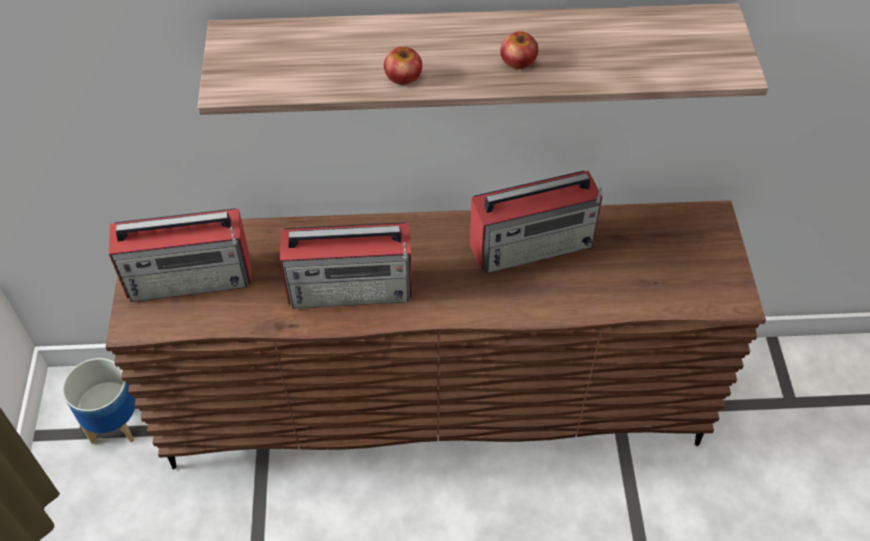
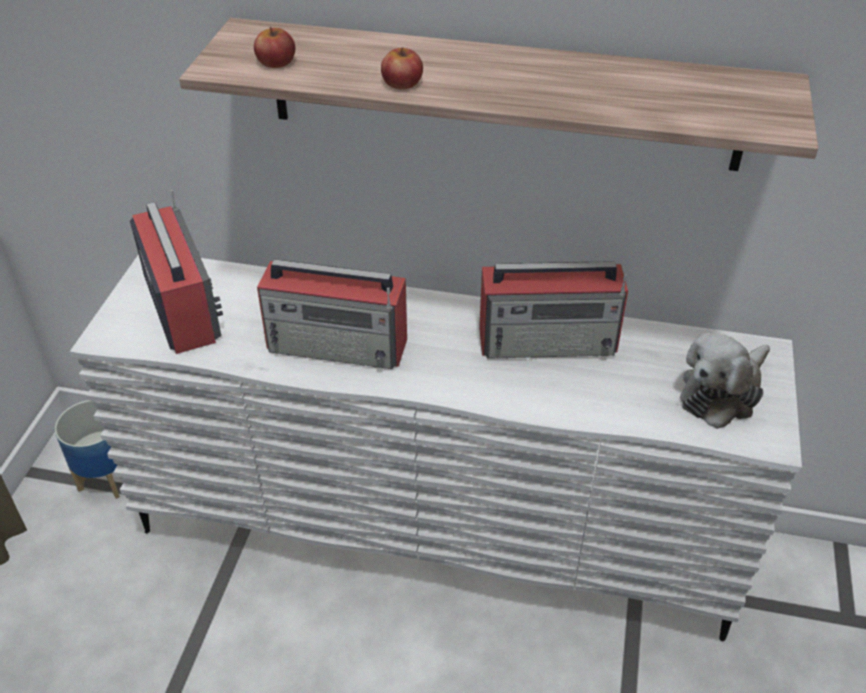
camera: 15 degrees right, 10 degrees down
brown dresser [106,200,766,470] -> white dresser [70,254,802,642]
radio [109,209,251,302] -> radio turned 120 degrees counterclockwise [130,190,223,354]
apple [500,31,538,69] -> apple moved to [254,27,295,68]
none -> plush toy [680,333,770,429]

